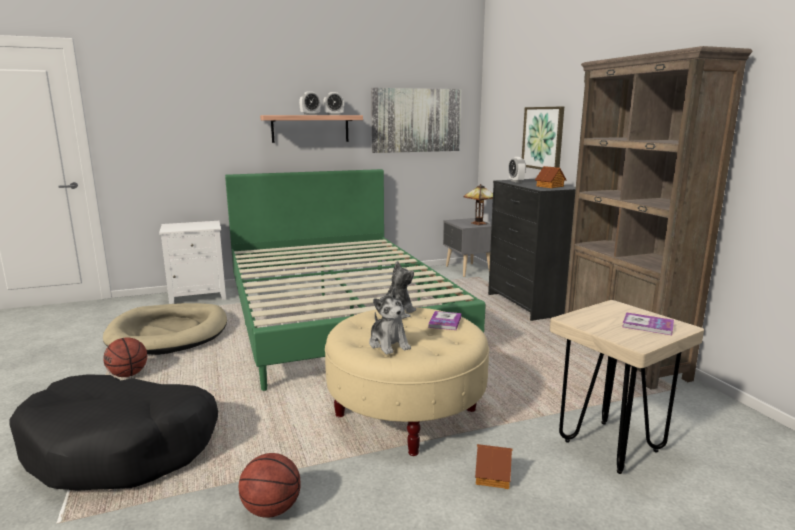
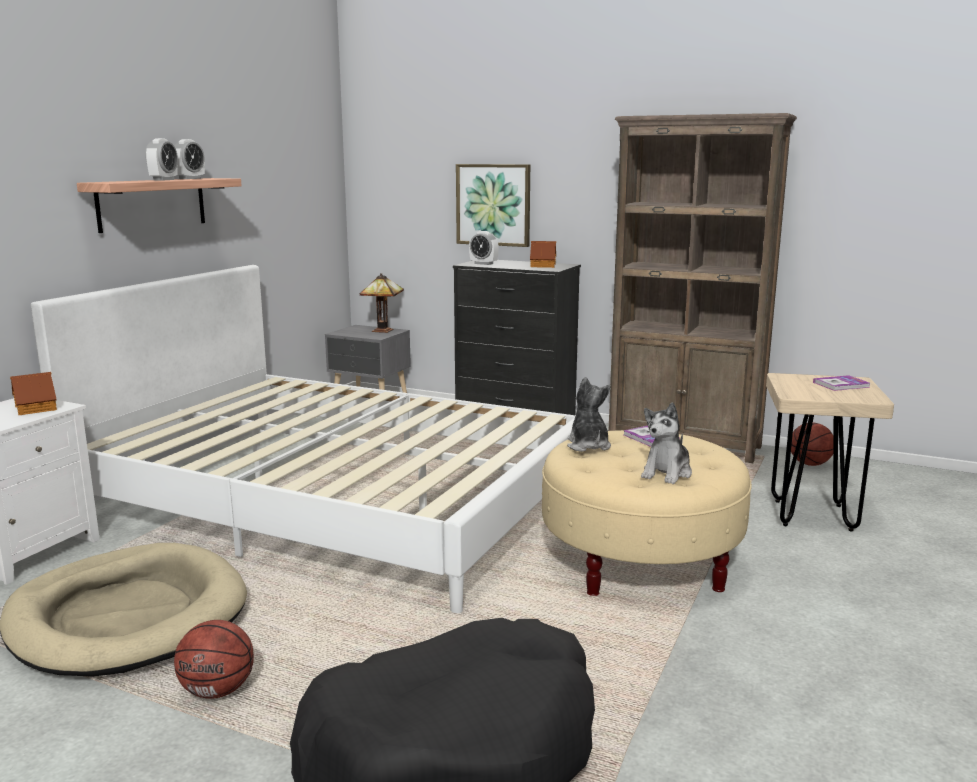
camera: 45 degrees left, 0 degrees up
green bed [225,169,486,391] -> white bed [31,265,575,613]
basketball [239,453,301,518] -> basketball moved to [791,423,834,466]
plush toy [369,287,411,354] -> plush toy turned 105 degrees clockwise [641,402,692,484]
picture [371,88,461,153] -> none
toy house [475,444,513,489] -> toy house moved to [10,372,57,415]

